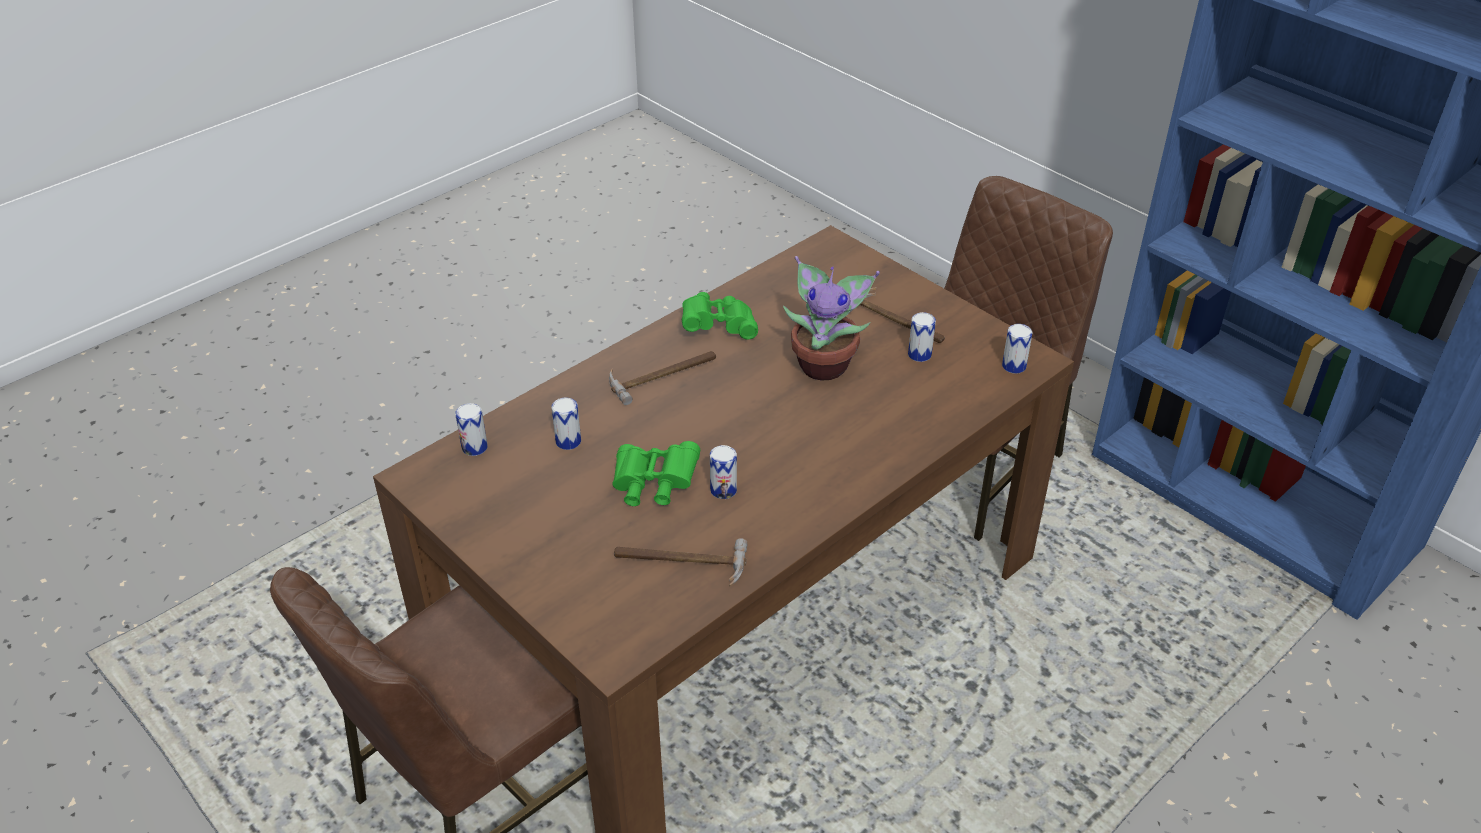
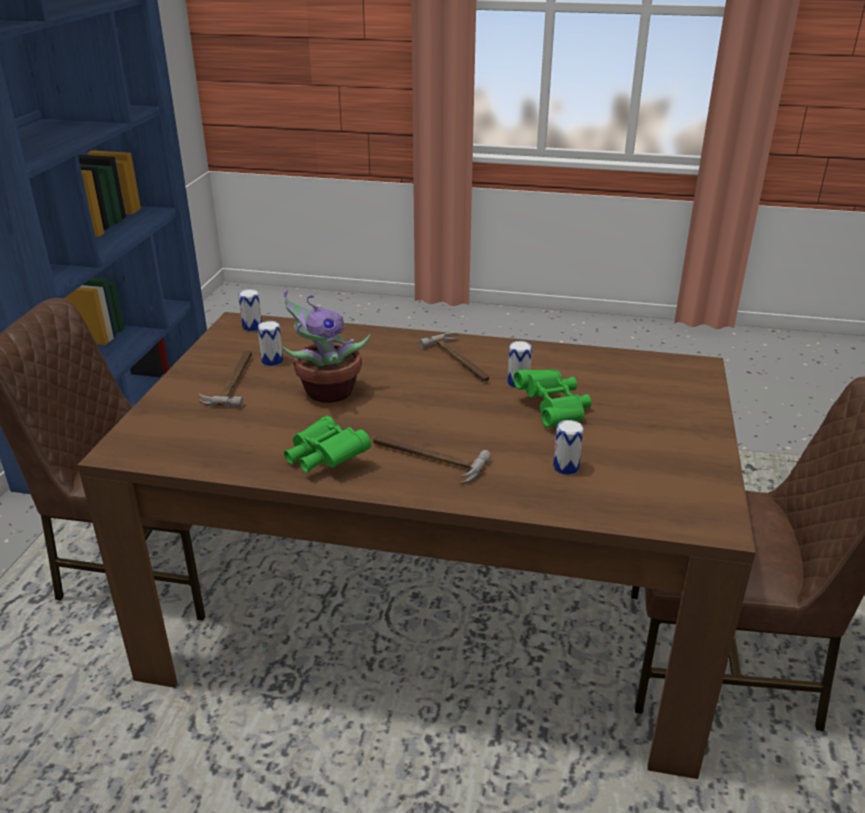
camera: 125 degrees left, 10 degrees down
can [455,403,488,456] -> none
hammer [614,538,748,587] -> hammer moved to [419,333,489,382]

